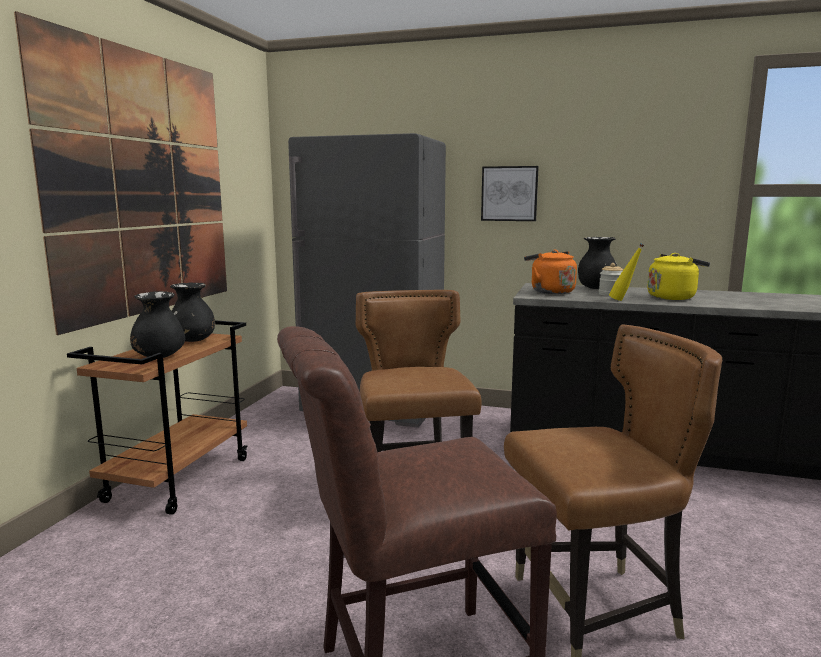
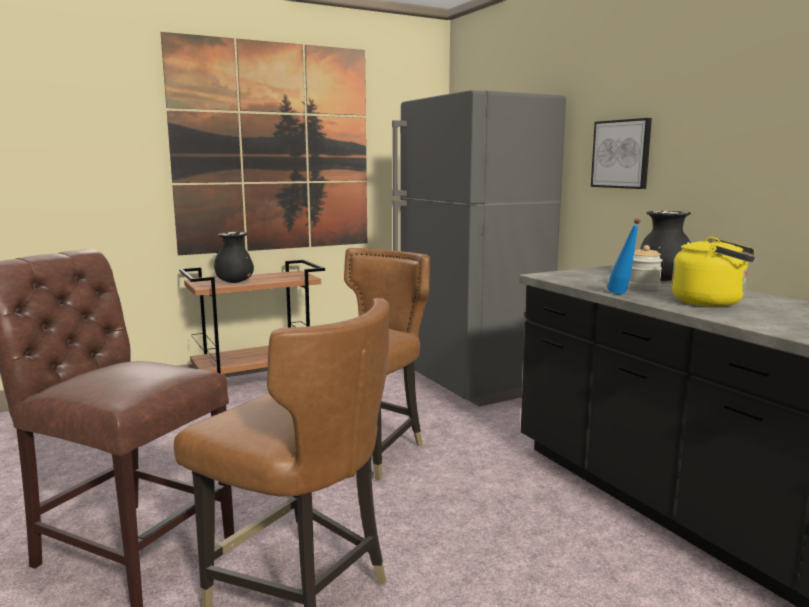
camera: 45 degrees right, 0 degrees up
black vase [170,282,215,342] -> none
orange kettle [524,250,577,294] -> none
yellow bottle [609,243,644,301] -> blue bottle [607,219,641,294]

